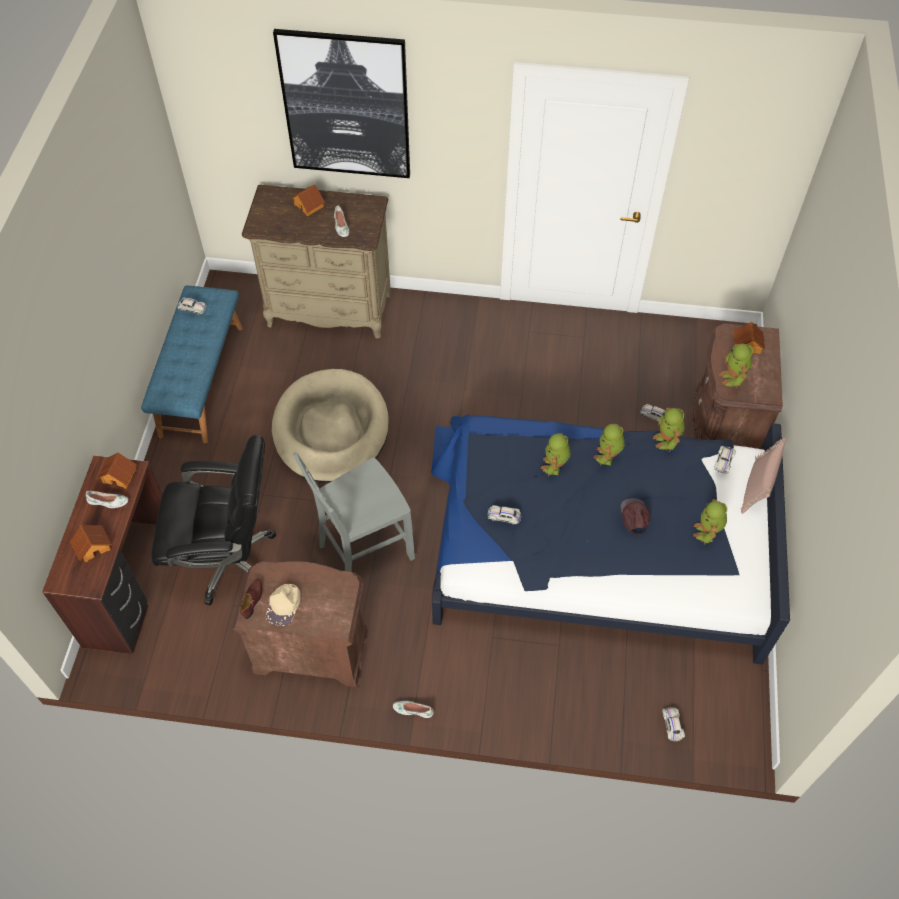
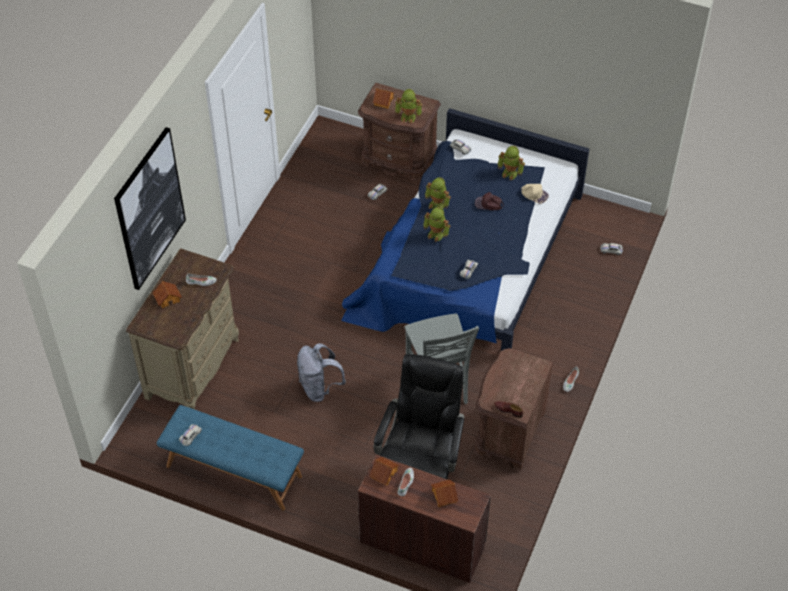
camera: 75 degrees left, 5 degrees down
beige cap [266,584,301,626] -> beige cap moved to [521,184,549,204]
beige dog bed [272,369,389,483] -> grey backpack [297,343,346,402]
toy robot [653,408,685,452] -> none
beige pillow [741,438,786,514] -> none

